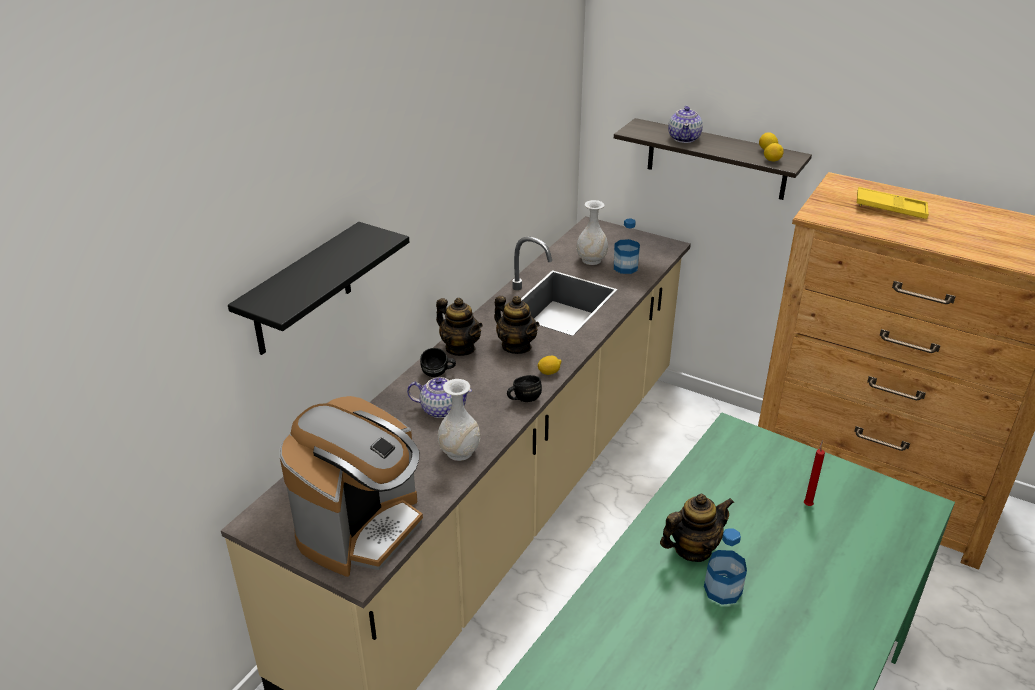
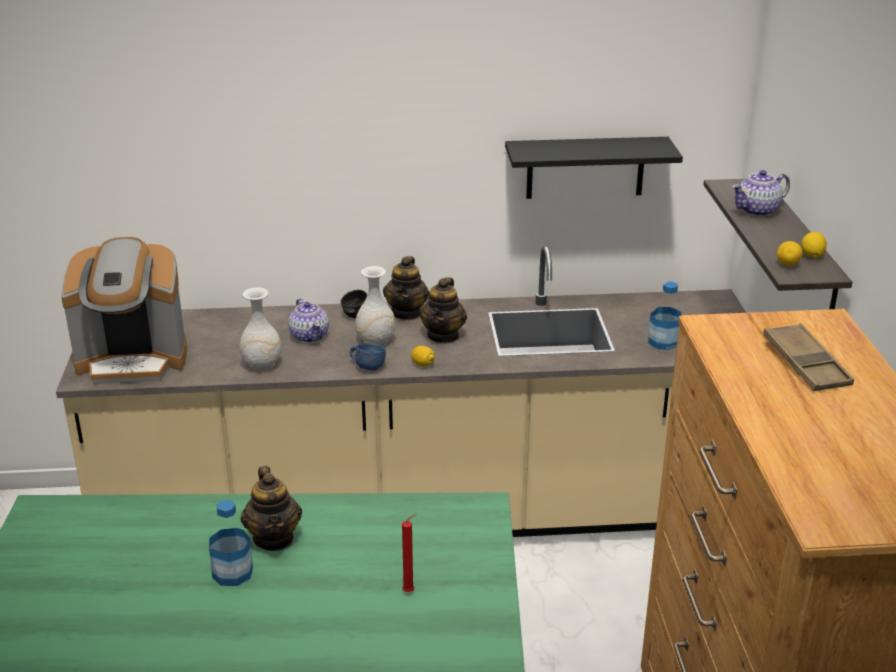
camera: 55 degrees right, 5 degrees down
black shelf [228,222,409,355] -> black shelf moved to [505,137,683,199]
black mug [507,375,542,402] -> blue mug [350,344,386,371]
white vase [576,200,608,265] -> white vase moved to [355,266,395,346]
teapot [660,494,734,562] -> teapot turned 45 degrees clockwise [241,466,302,551]
yellow tray [857,187,929,219] -> brown tray [763,323,854,391]

